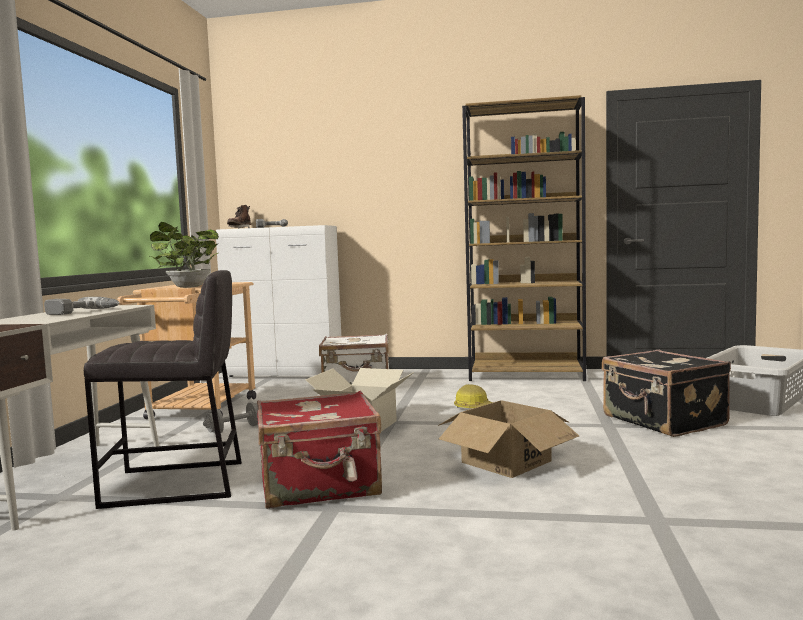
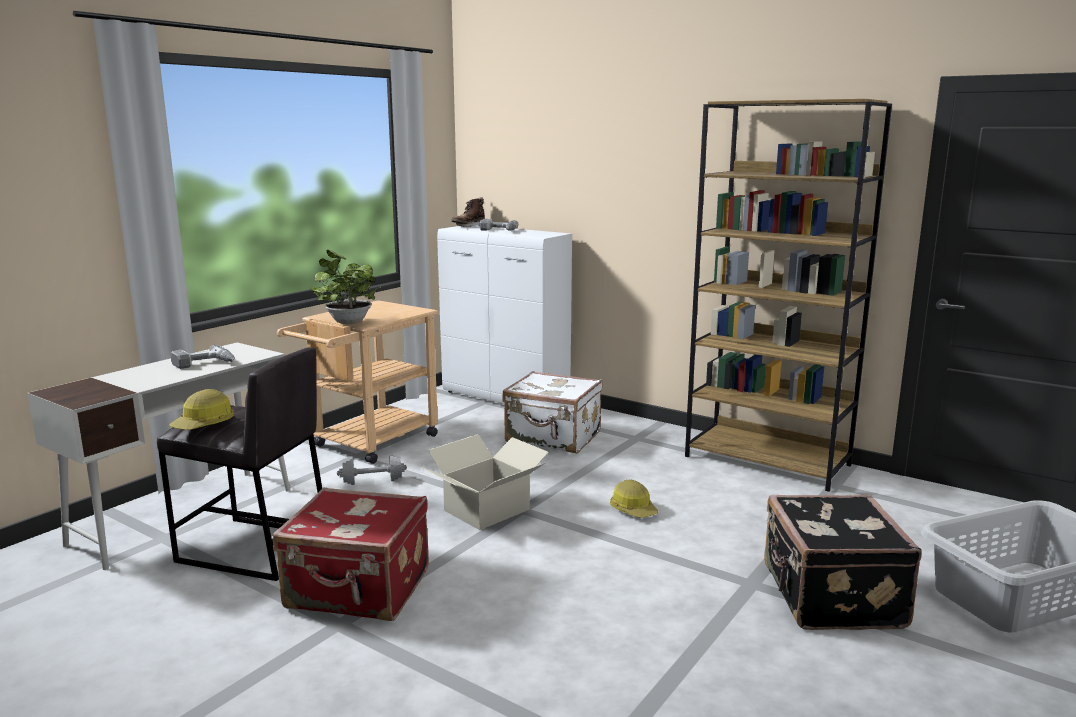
camera: 25 degrees right, 10 degrees up
cardboard box [438,400,579,478] -> none
none -> hard hat [169,389,234,430]

